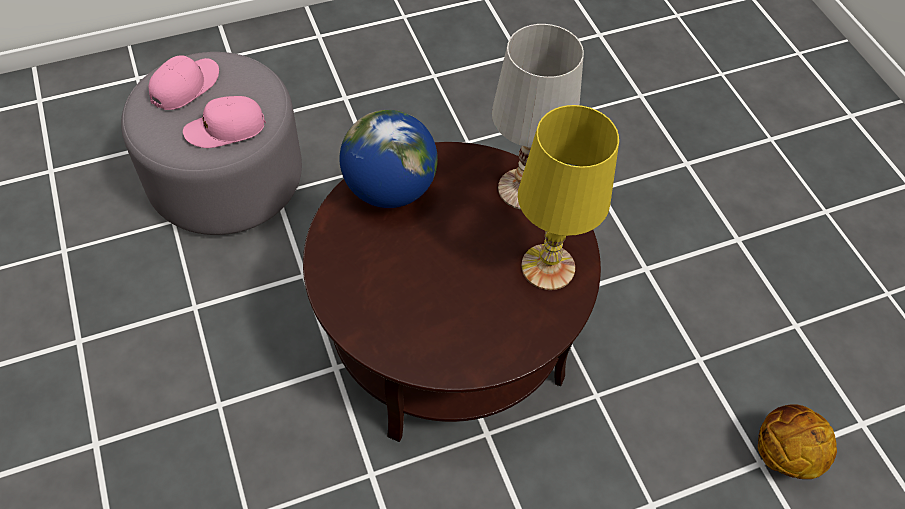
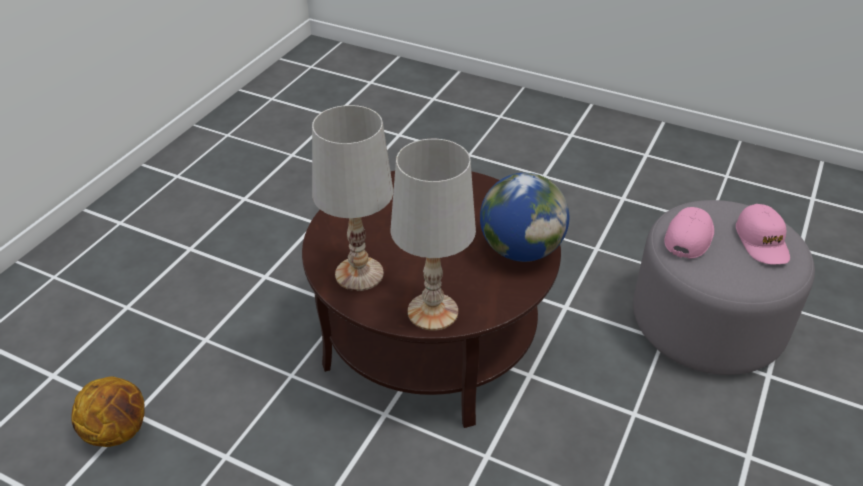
camera: 140 degrees right, 15 degrees down
yellow table lamp [518,105,619,290] -> white table lamp [312,105,393,291]

